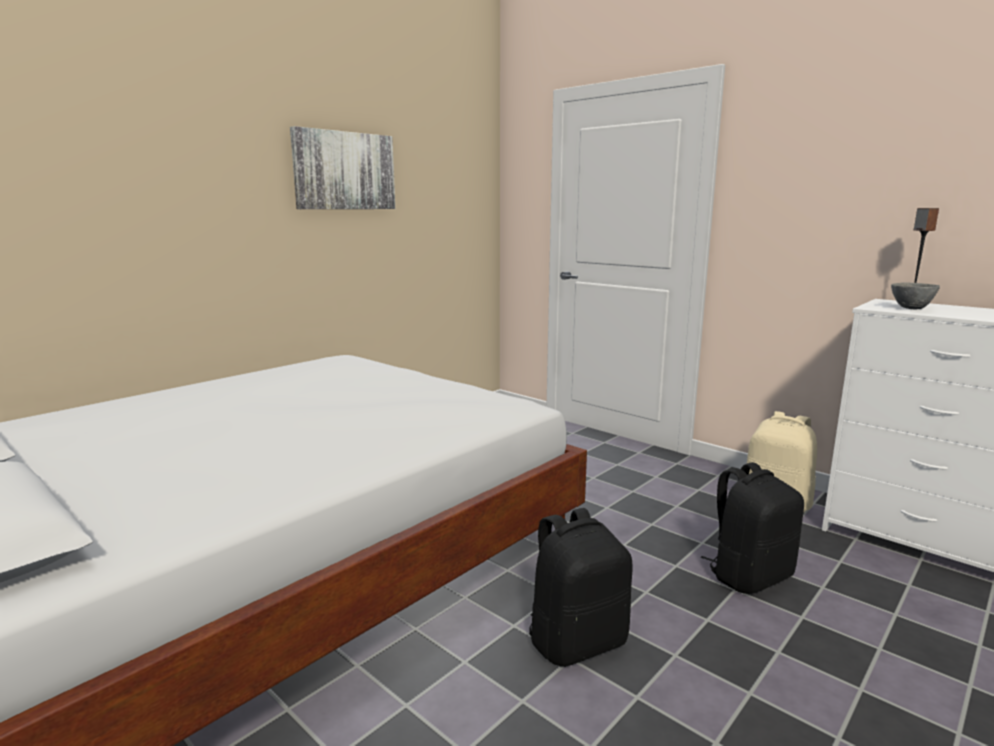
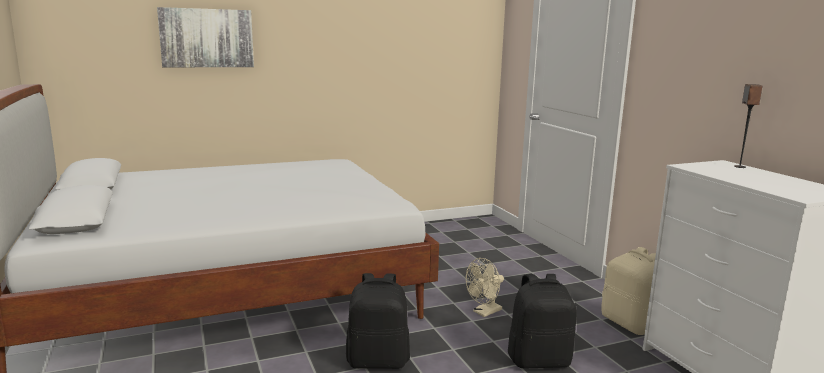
camera: 25 degrees right, 0 degrees up
picture [290,126,395,209] -> picture moved to [157,7,254,67]
grey bowl [891,282,940,309] -> none
none -> beige fan [466,258,504,317]

